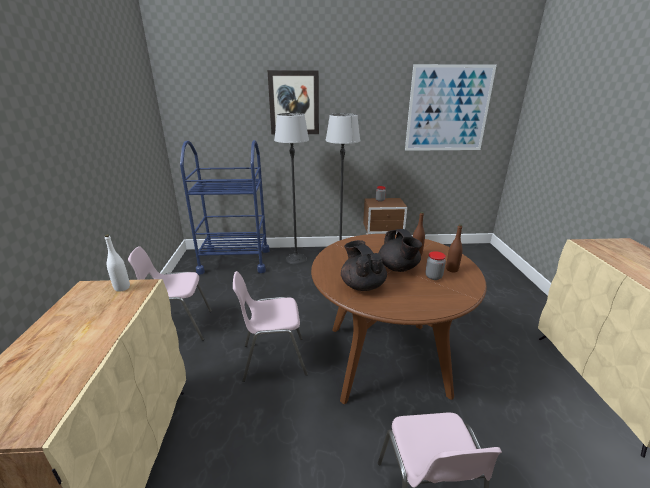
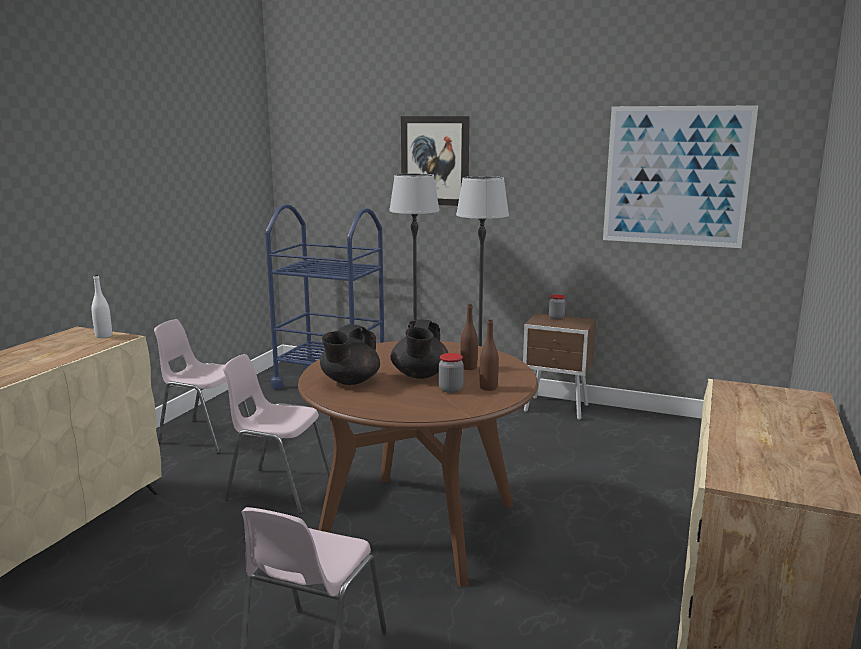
camera: 25 degrees right, 10 degrees down
black teapot [341,240,387,291] -> black teapot turned 150 degrees counterclockwise [320,324,380,385]

